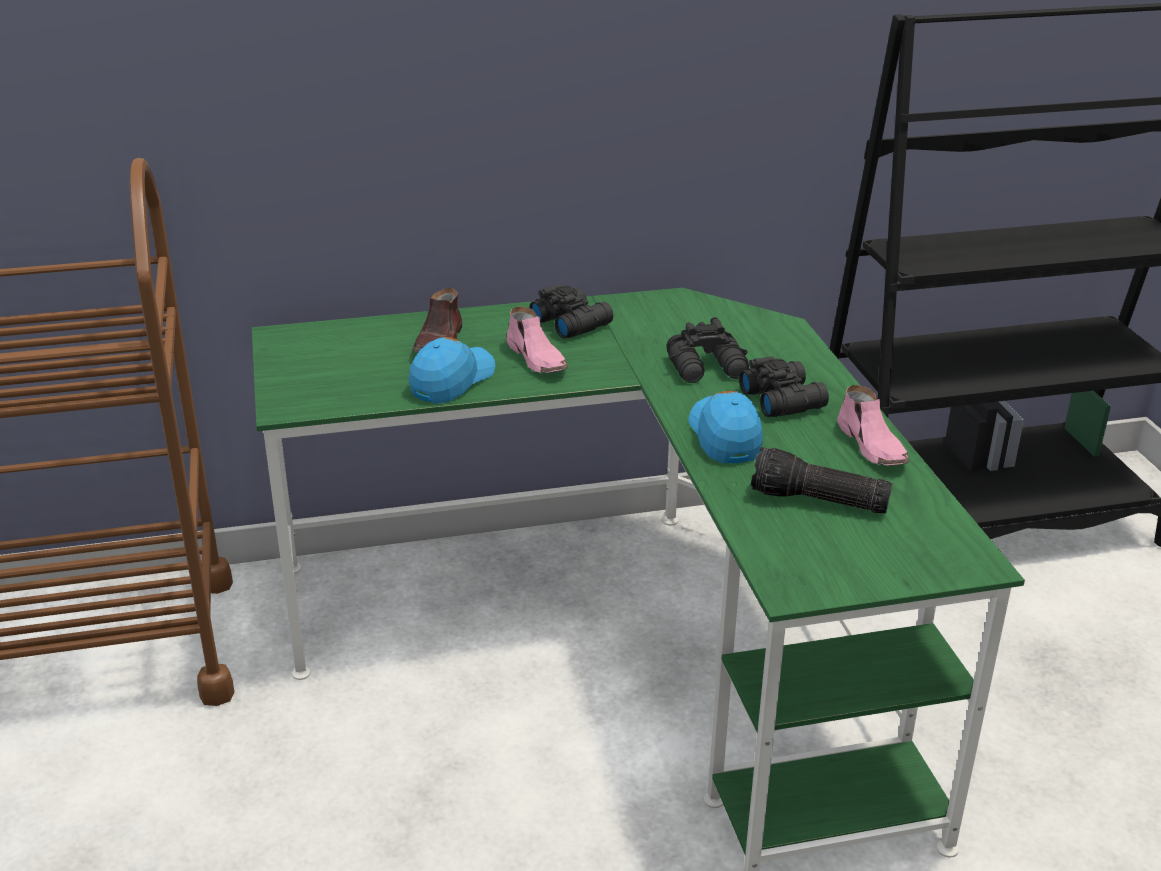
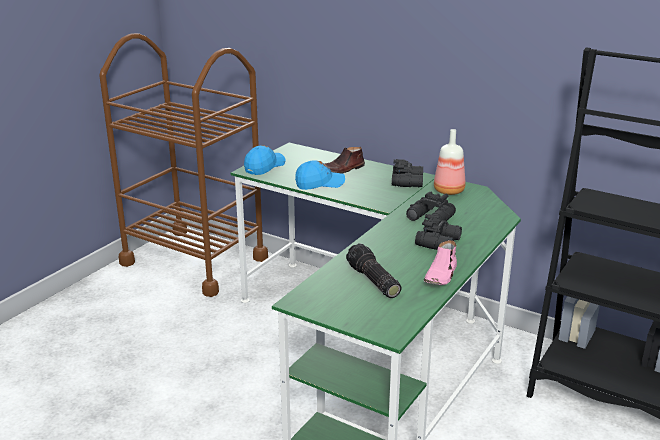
camera: 45 degrees right, 5 degrees down
pink shoe [507,307,568,373] -> none
blue cap [689,391,763,464] -> blue cap moved to [244,145,285,175]
none -> bottle [434,129,465,195]

